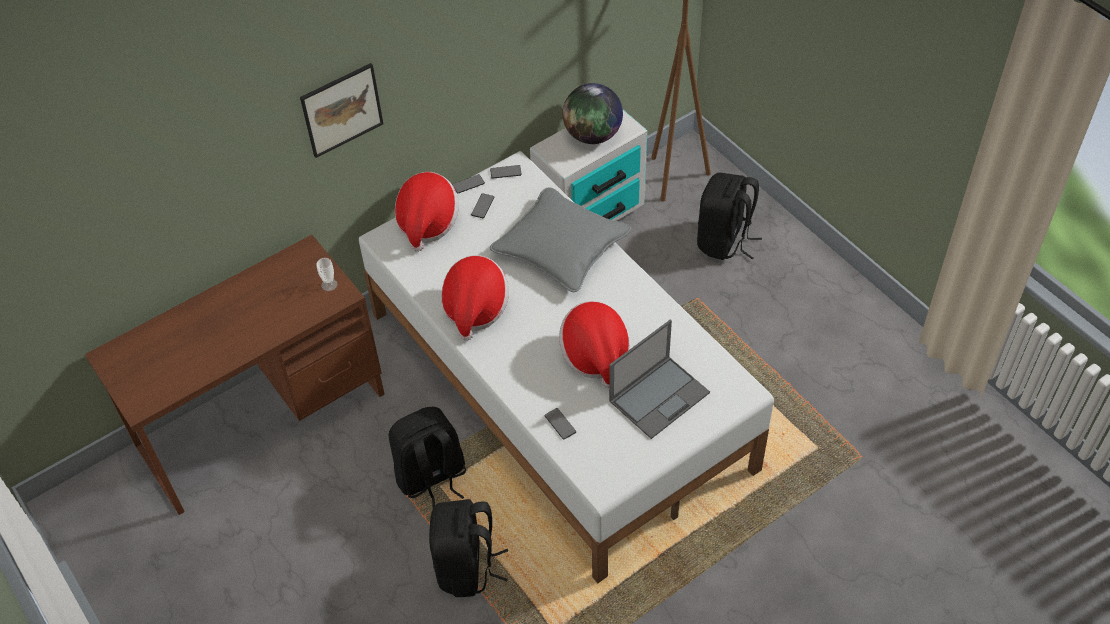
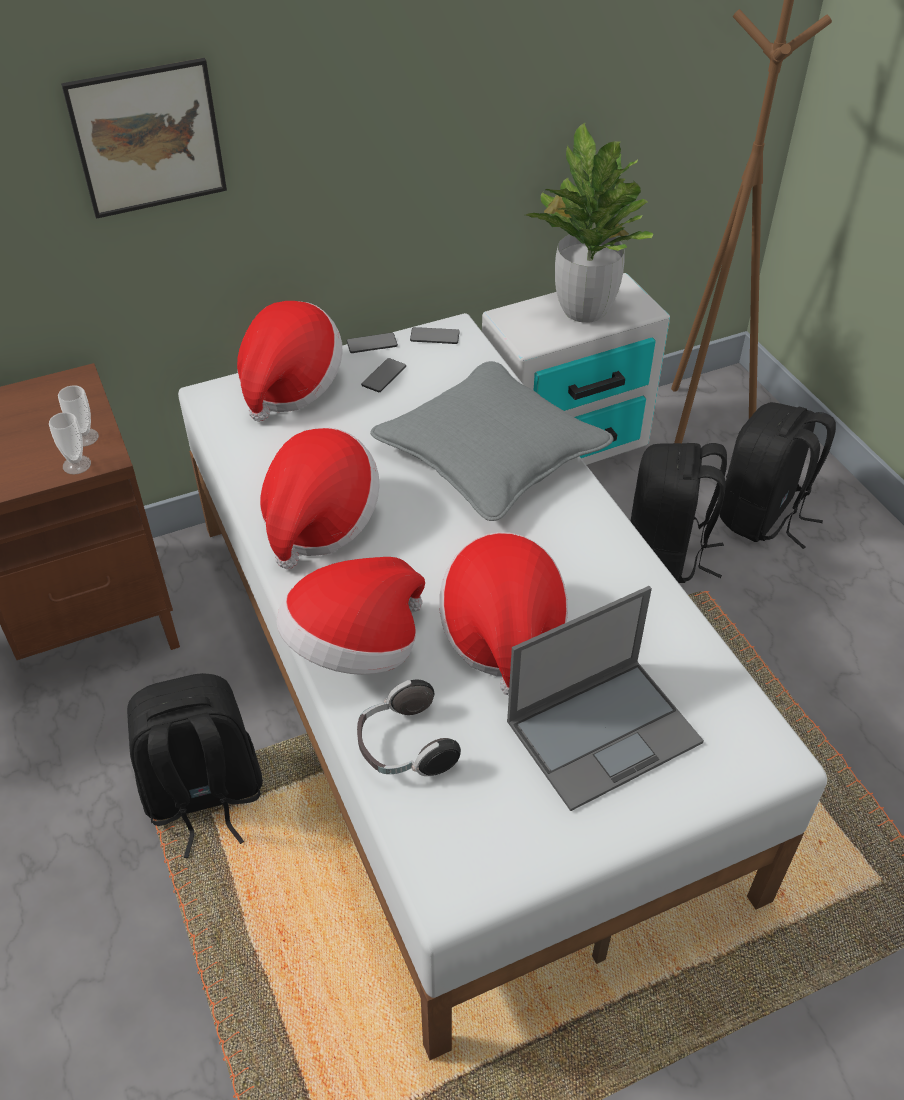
camera: 10 degrees right, 5 degrees down
black backpack [429,499,508,597] -> black backpack moved to [630,443,727,583]
phone [545,408,576,440] -> headphones [357,680,461,776]
globe [563,83,623,144] -> potted plant [526,122,653,323]
none -> cup [49,412,91,475]
none -> hat [276,557,425,675]

